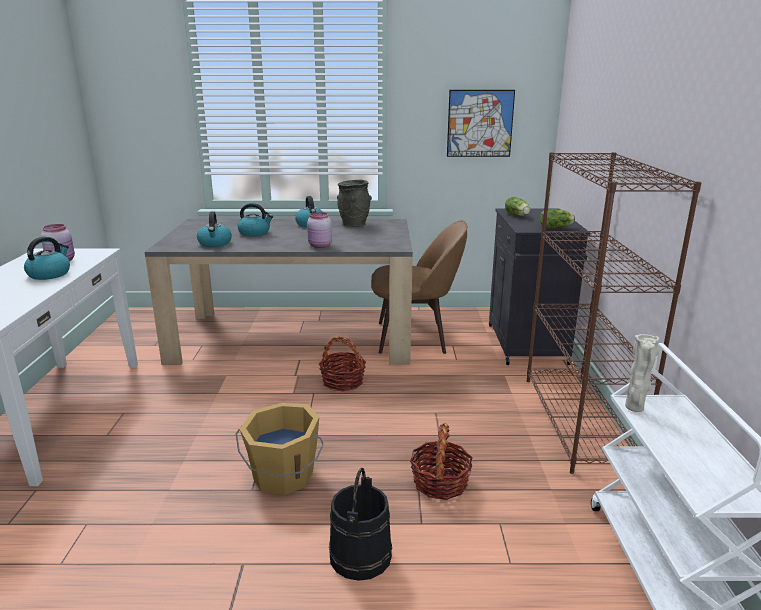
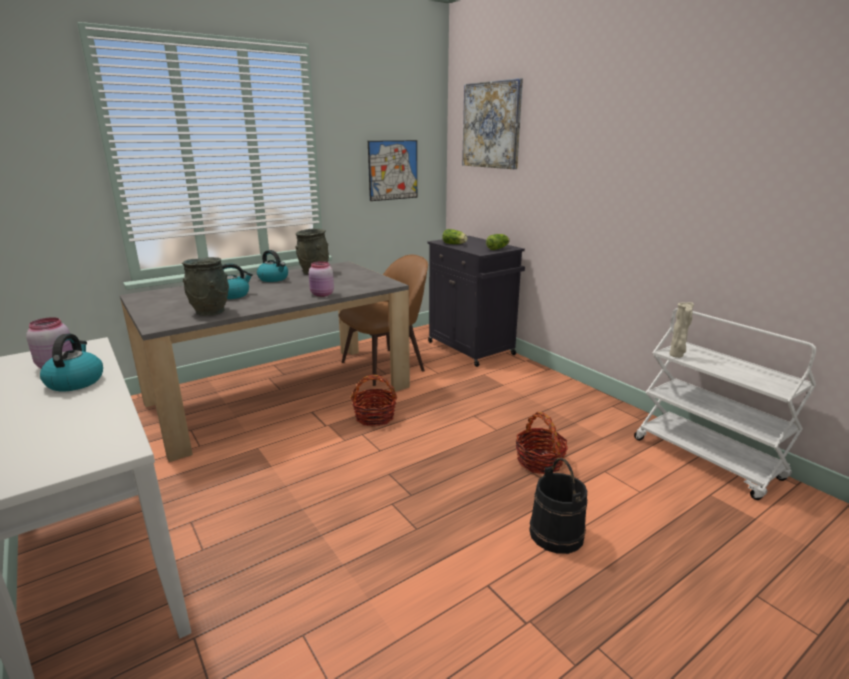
camera: 35 degrees left, 0 degrees up
kettle [197,212,232,247] -> grey vase [182,257,229,316]
orange bucket [236,403,324,495] -> none
brown bookcase [527,152,701,474] -> none
none -> picture [462,78,523,169]

